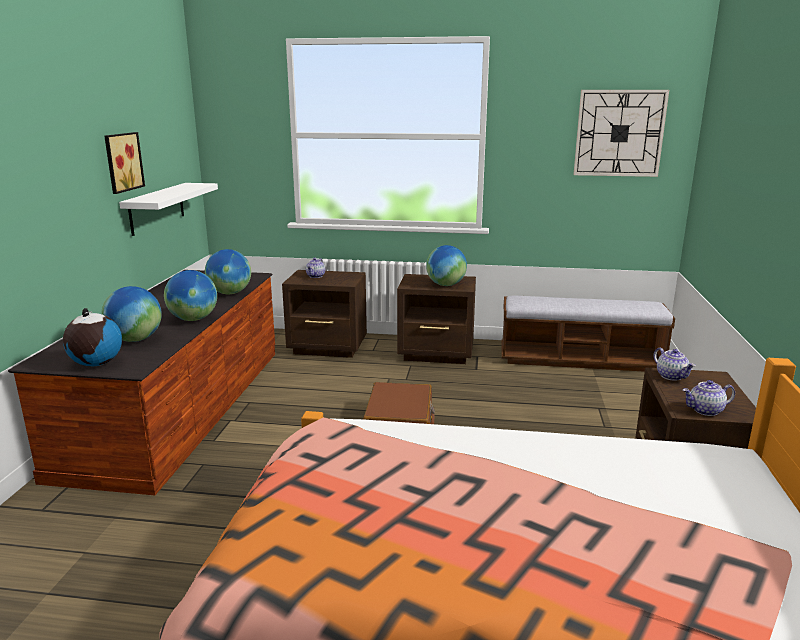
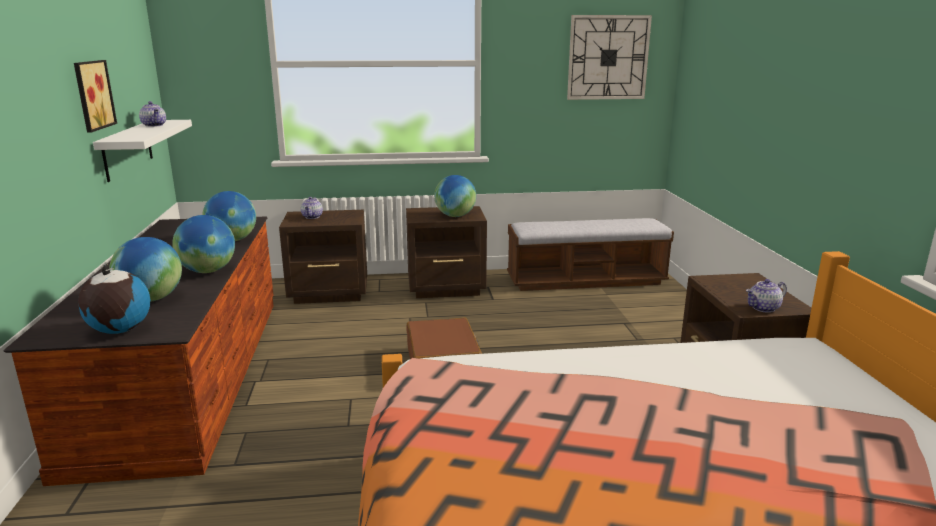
camera: 15 degrees left, 0 degrees up
teapot [654,348,695,381] -> teapot moved to [139,101,166,127]

